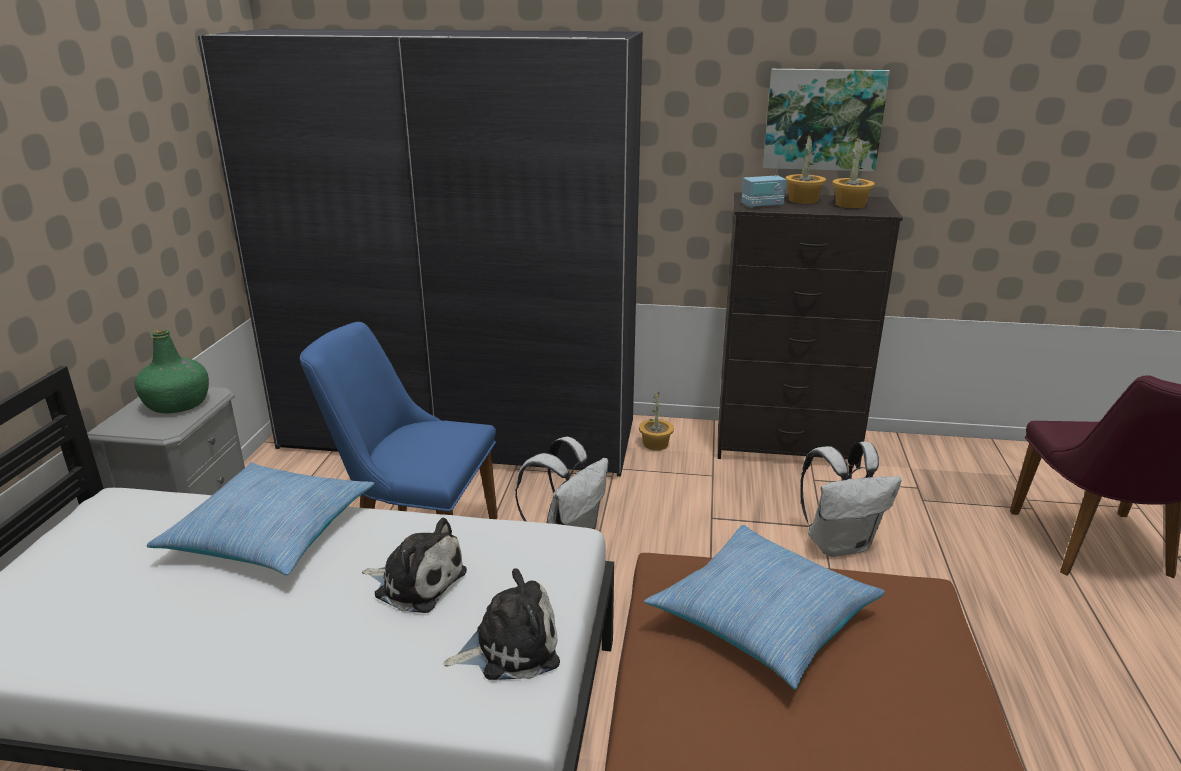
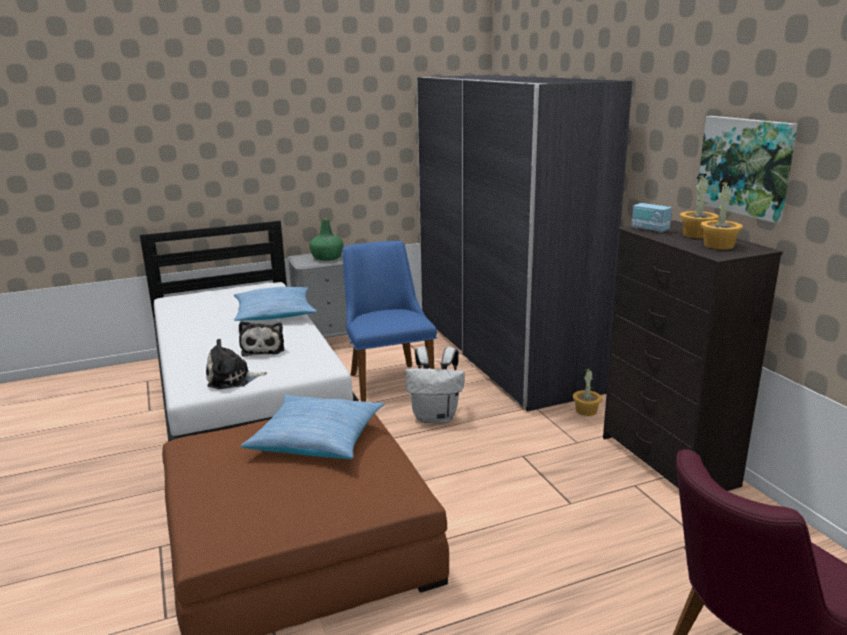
camera: 60 degrees right, 5 degrees down
plush toy [443,568,560,680] -> plush toy turned 120 degrees clockwise [206,339,267,389]
white backpack [800,442,902,557] -> none

